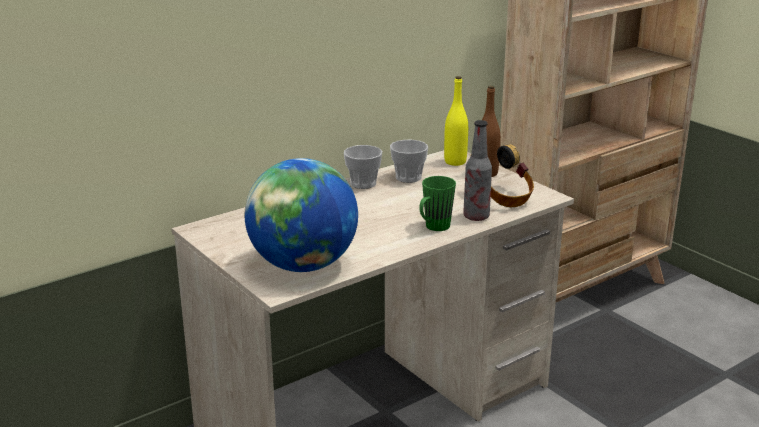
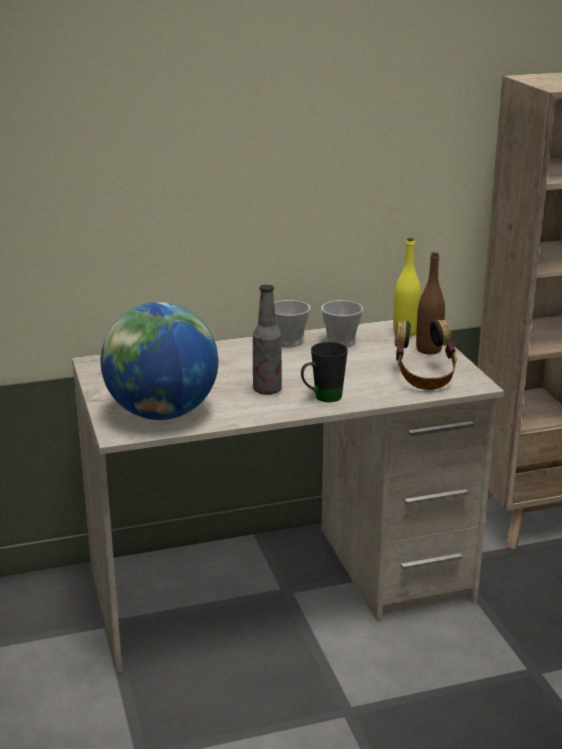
camera: 20 degrees right, 0 degrees up
green mug [419,176,456,231] -> black mug [301,342,348,402]
bottle [463,120,492,221] -> bottle moved to [253,284,282,395]

